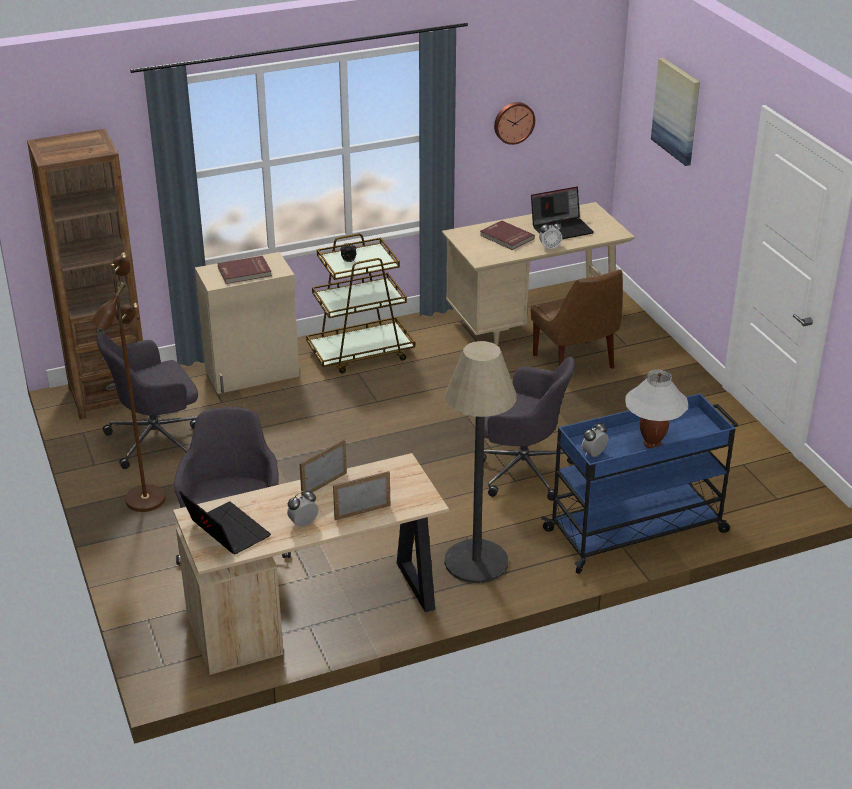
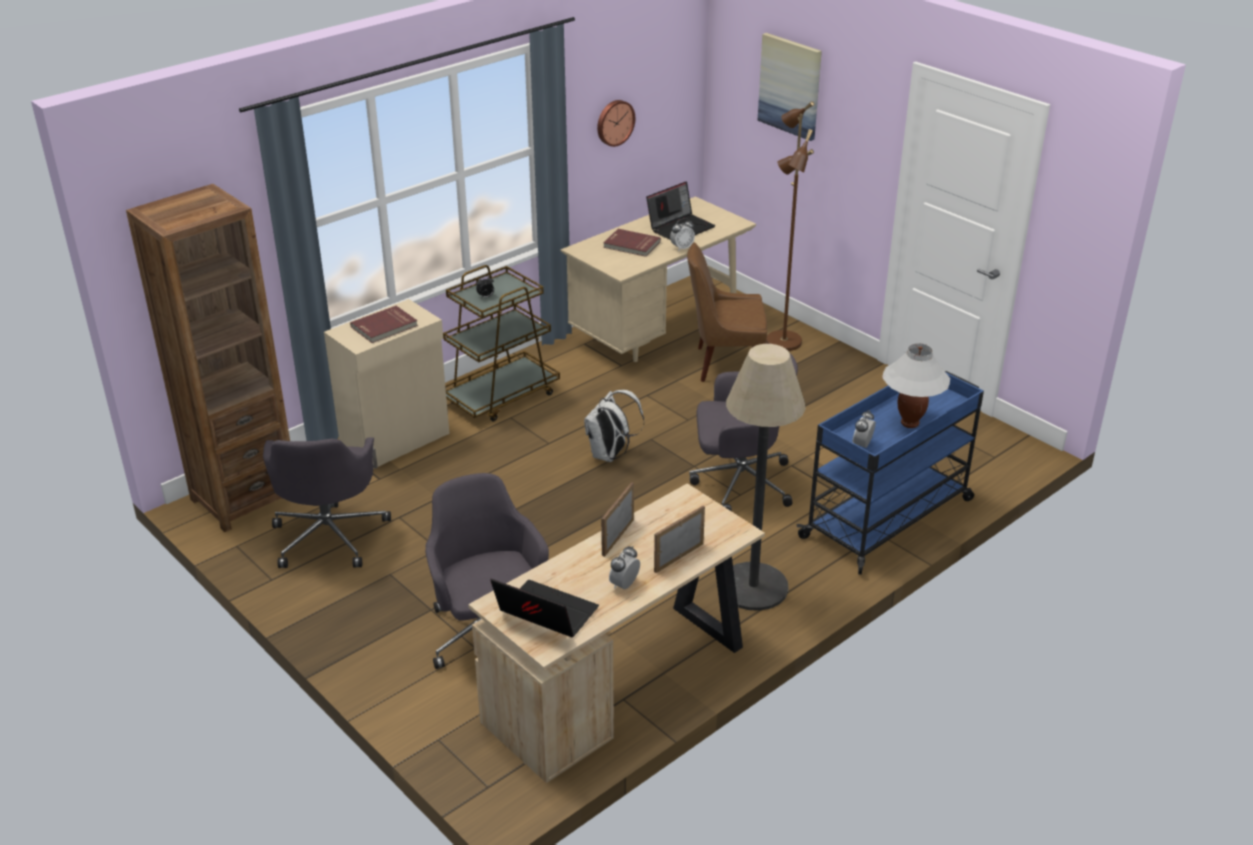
camera: 20 degrees left, 0 degrees up
brown floor lamp [91,253,166,512] -> brown floor lamp moved to [766,101,814,351]
grey office chair [96,332,198,469] -> grey office chair turned 45 degrees counterclockwise [263,437,391,568]
brown chair [531,269,623,369] -> brown chair turned 135 degrees clockwise [687,243,767,382]
none -> white backpack [584,390,644,462]

